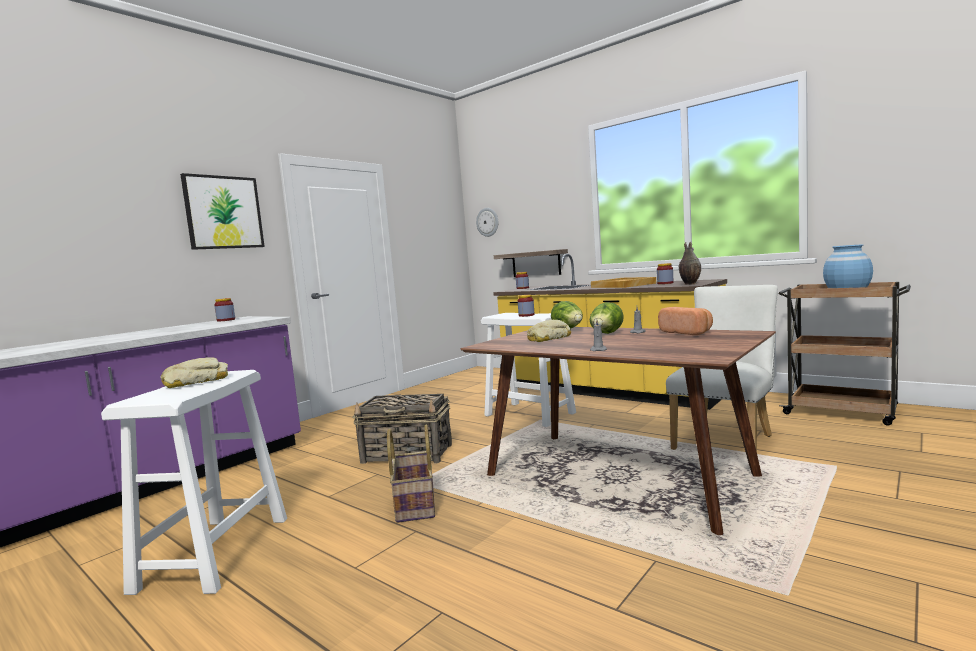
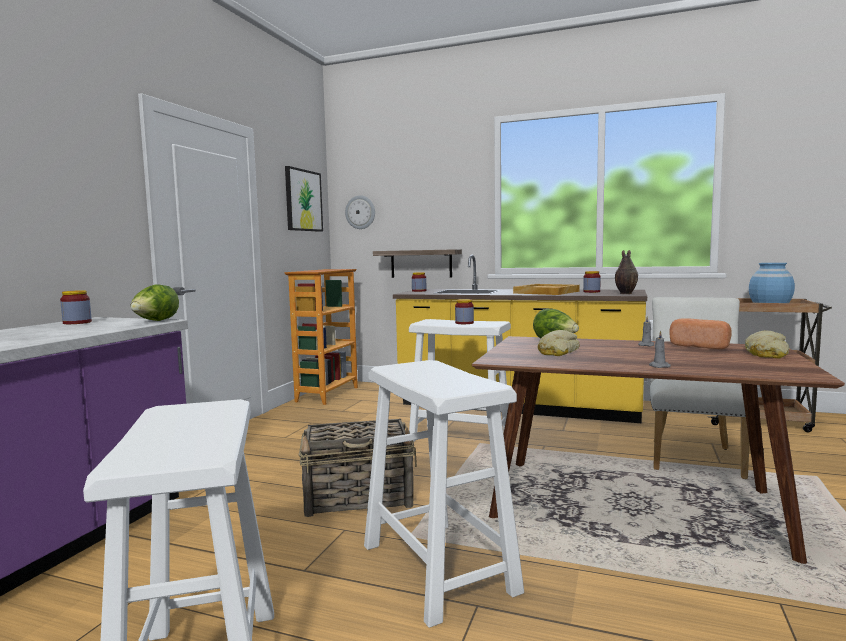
camera: 20 degrees left, 0 degrees up
bread [161,357,228,388] -> bread moved to [745,330,789,358]
picture [180,173,265,250] -> picture moved to [285,166,323,232]
basket [387,425,435,523] -> white stool [364,360,524,628]
lettuce [590,302,624,334] -> lettuce moved to [130,284,179,321]
none -> bookcase [284,269,358,405]

